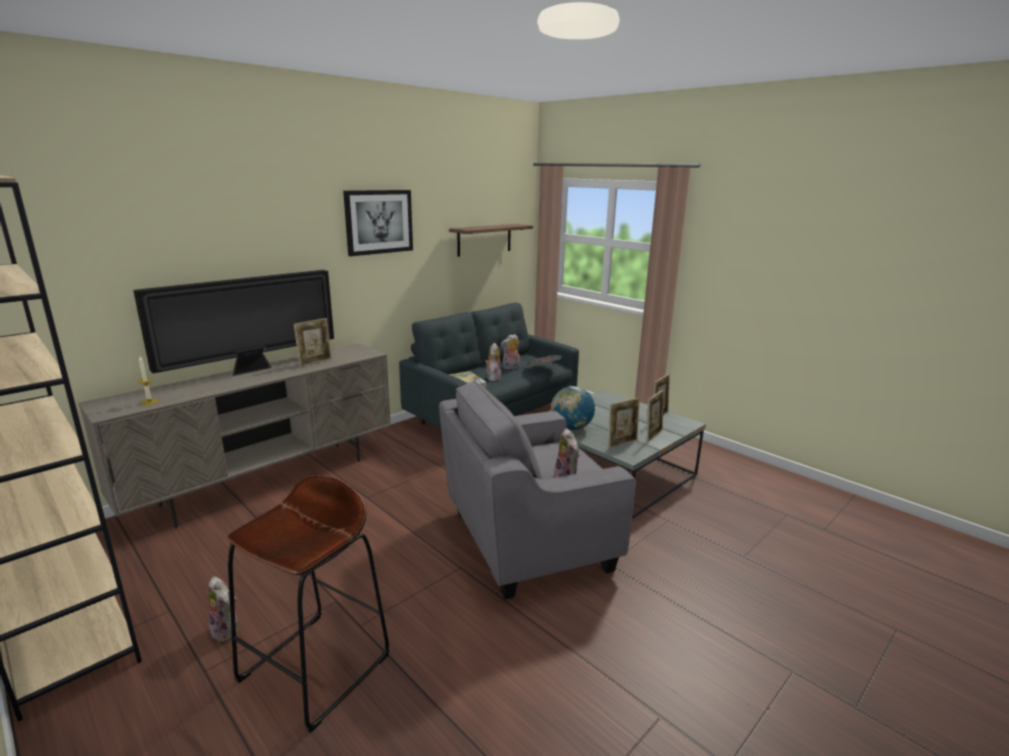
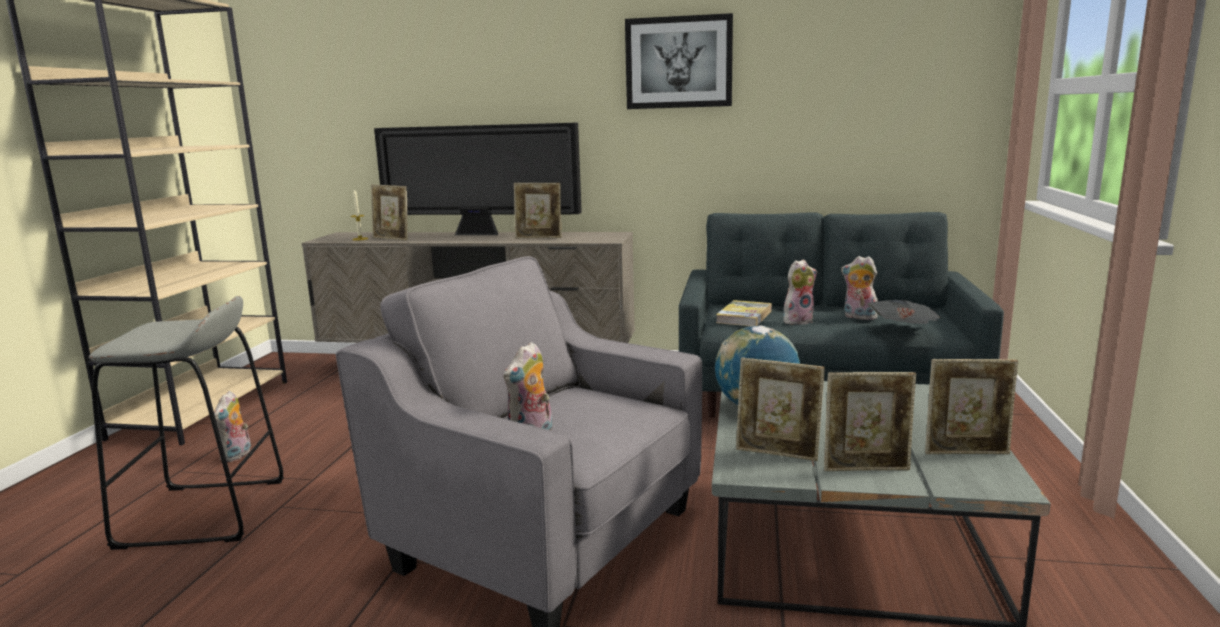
camera: 55 degrees right, 5 degrees down
brown stool [227,476,389,733] -> grey stool [89,296,284,550]
shelf [449,224,533,257] -> none
none -> picture frame [371,184,408,240]

